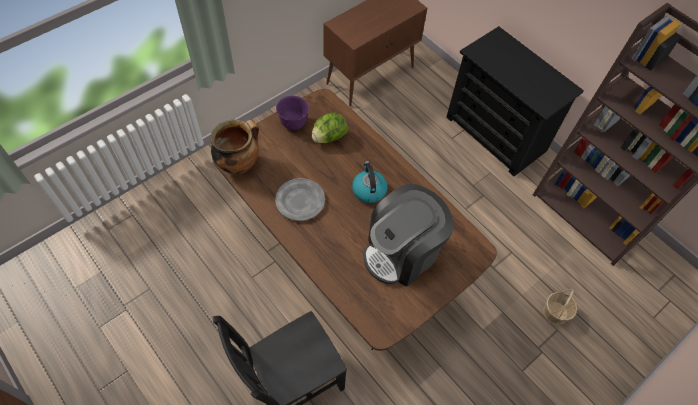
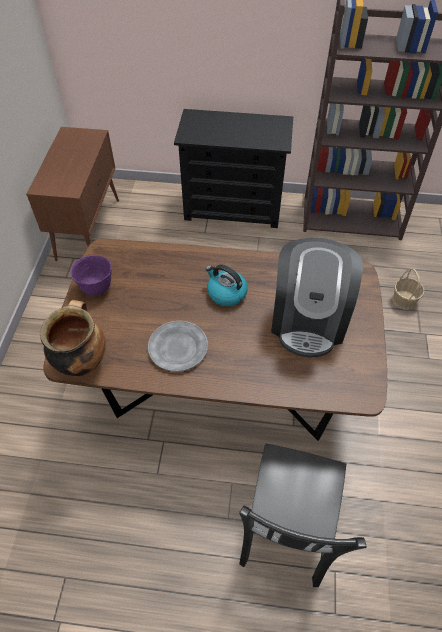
camera: 40 degrees left, 5 degrees down
lettuce [312,112,348,143] -> none

